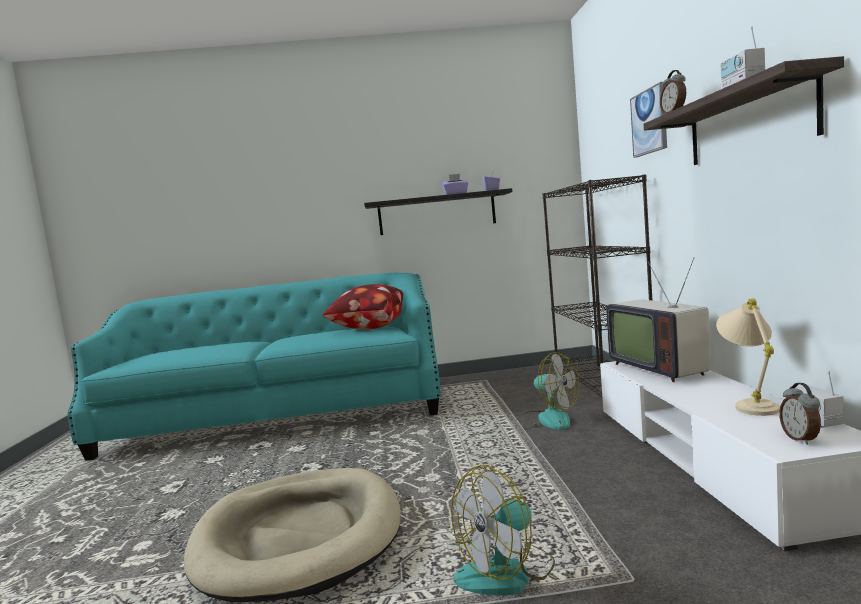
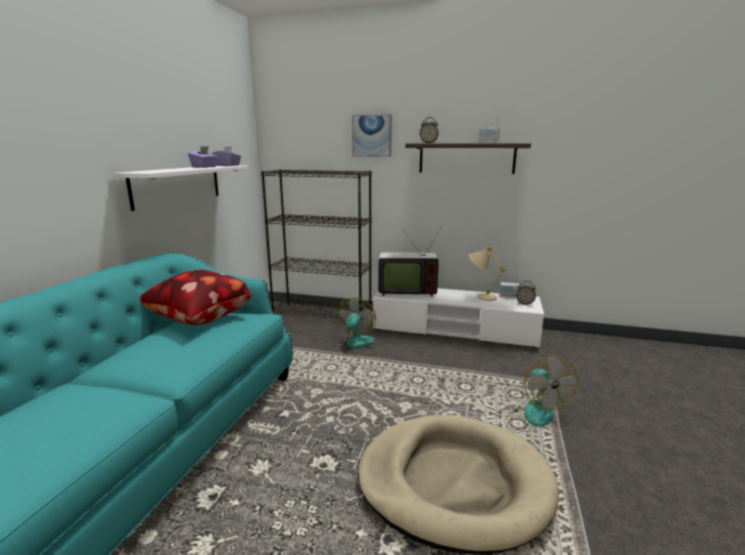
camera: 70 degrees left, 10 degrees up
black shelf [364,188,512,235] -> white shelf [113,166,249,211]
fan [515,352,579,430] -> fan turned 45 degrees counterclockwise [338,298,378,356]

